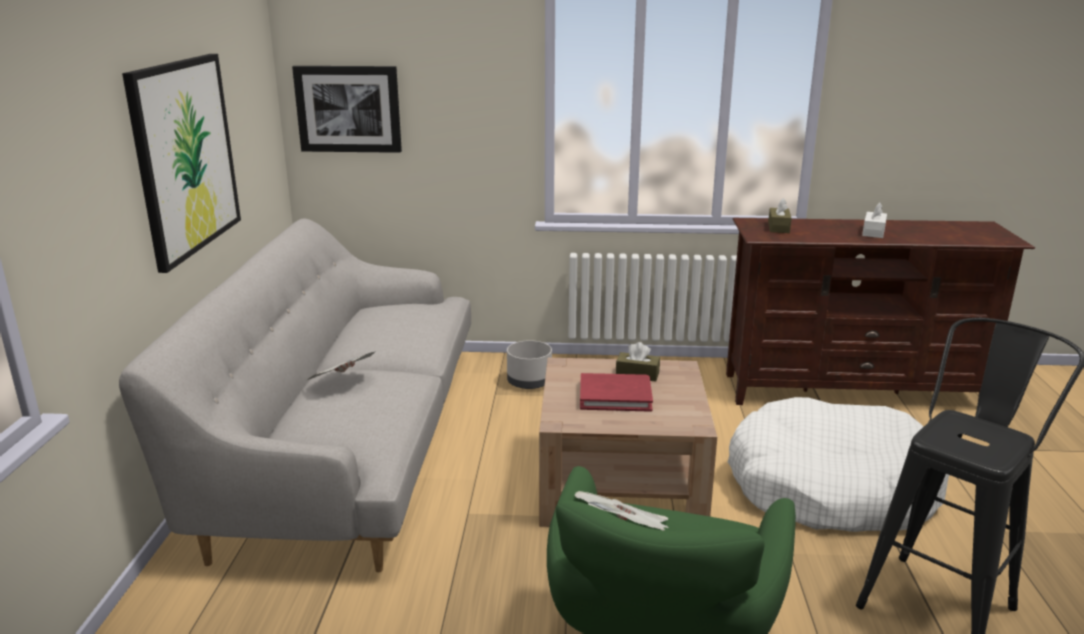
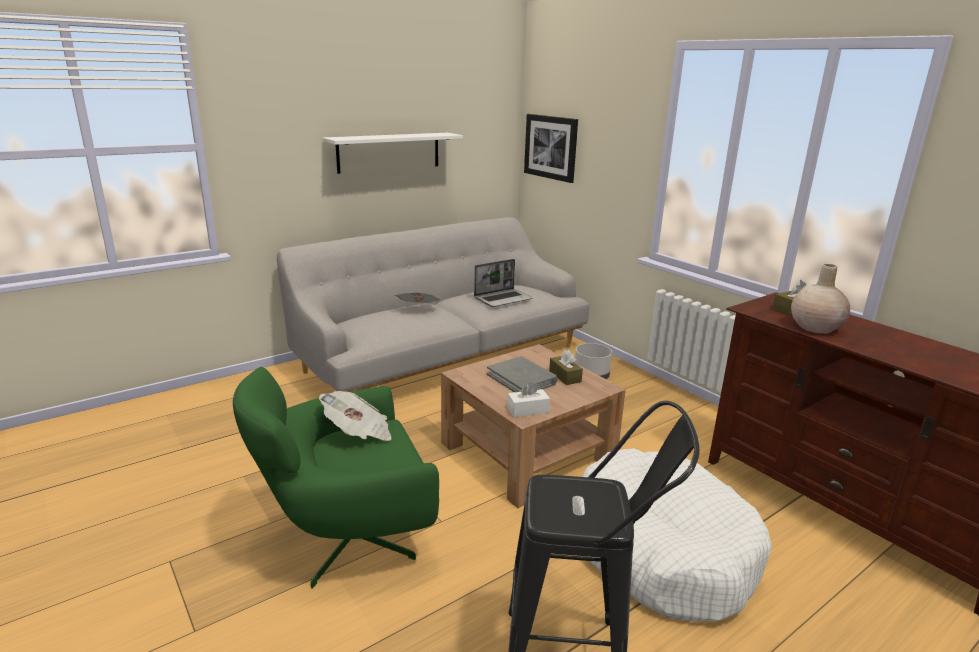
camera: 50 degrees right, 0 degrees up
picture [122,54,241,273] -> white shelf [322,133,463,174]
red book [580,373,653,412] -> grey book [487,356,558,392]
white tissue box [862,202,887,238] -> white tissue box moved to [507,382,550,417]
none -> laptop [474,259,532,307]
none -> beige vase [791,264,850,334]

